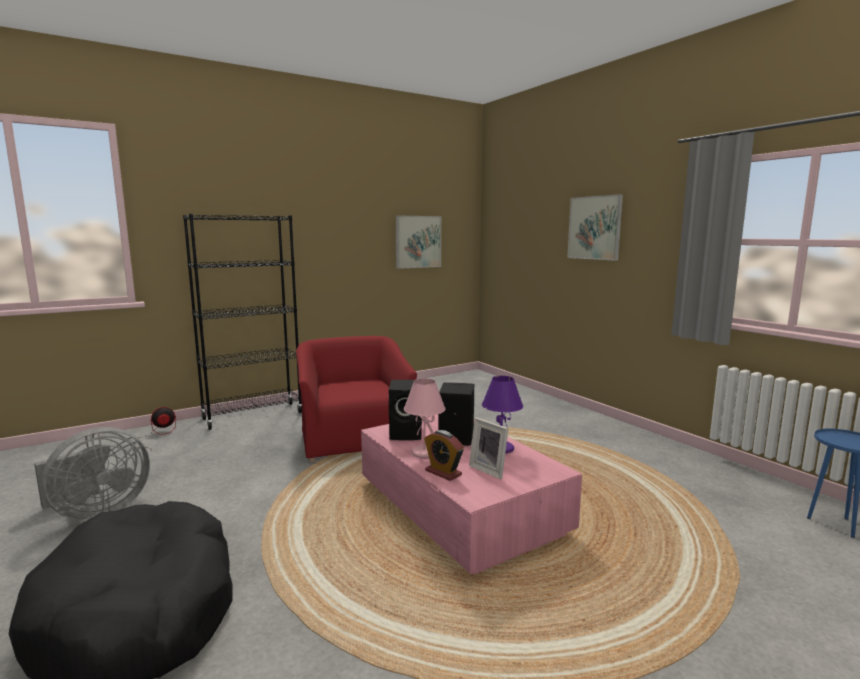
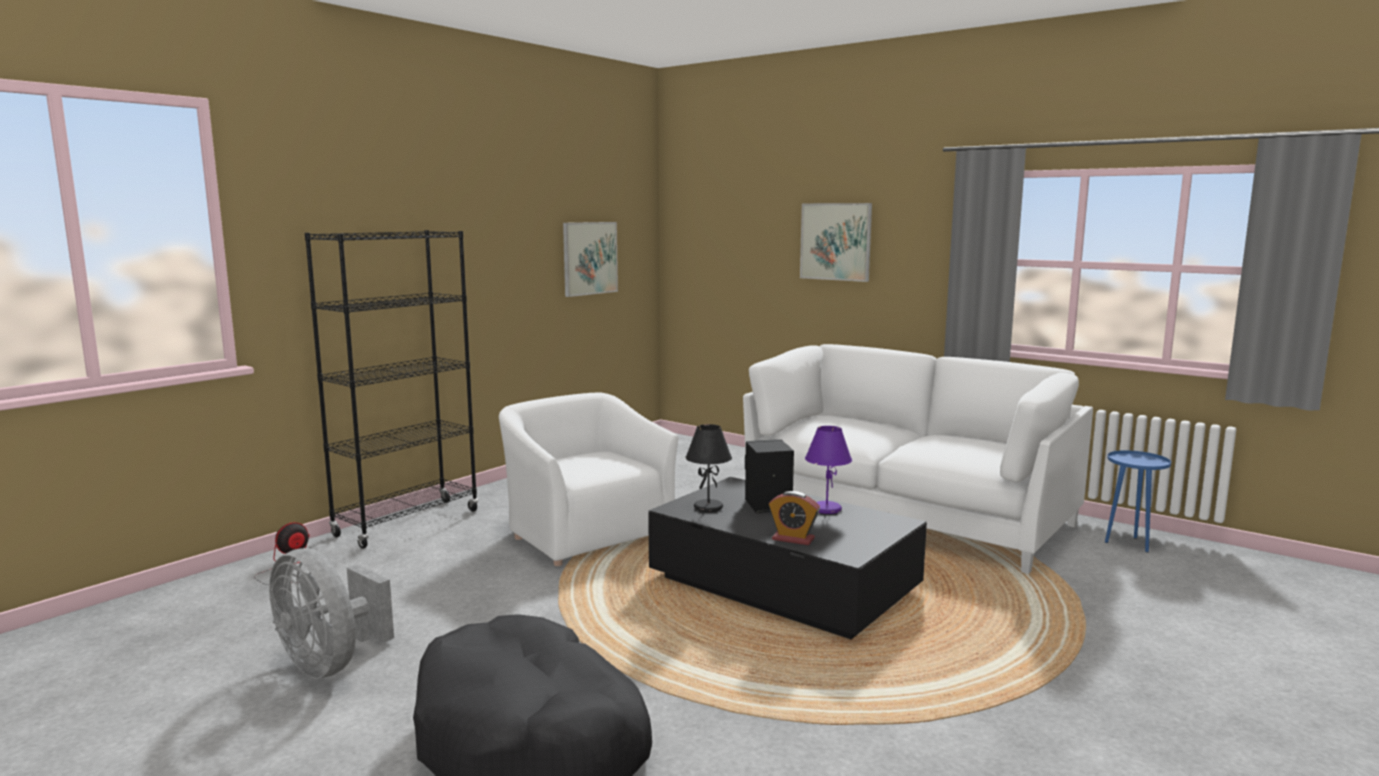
camera: 20 degrees left, 0 degrees up
grey fan [34,427,150,521] -> grey fan turned 105 degrees clockwise [269,548,394,679]
red armchair [296,336,417,462] -> white armchair [499,392,679,566]
pink coffee table [361,414,582,575] -> black coffee table [648,477,927,639]
black speaker [389,380,422,440] -> black table lamp [685,424,732,512]
pink table lamp [404,378,446,458] -> none
picture frame [469,417,509,479] -> none
none -> white sofa [743,344,1093,574]

